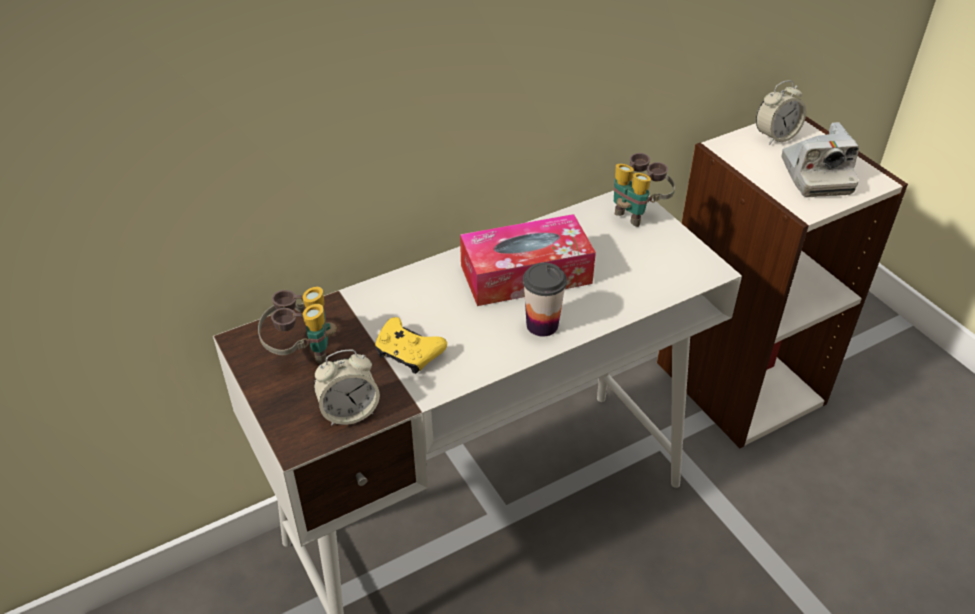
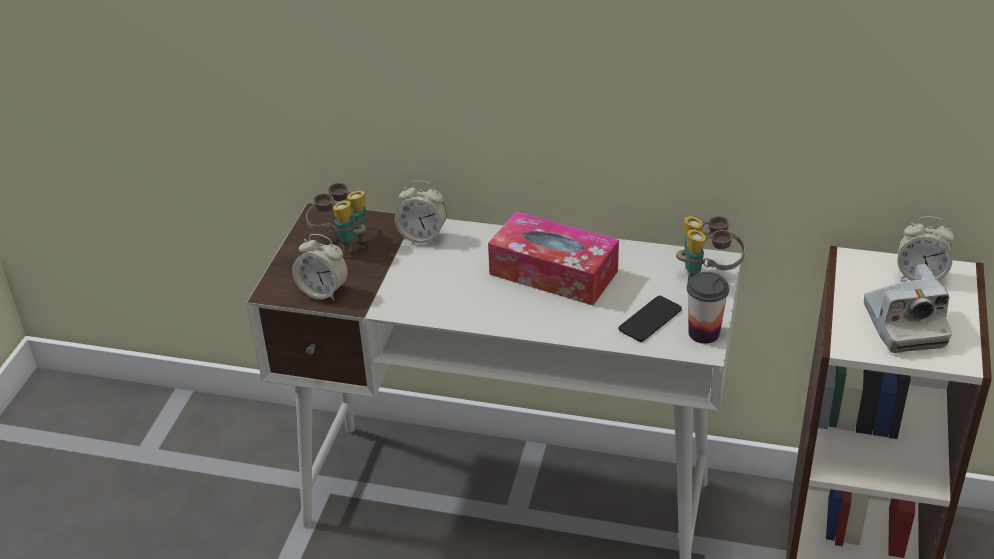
camera: 45 degrees right, 5 degrees down
yellow game controller [375,317,447,374] -> none
cup [523,263,567,337] -> cup moved to [687,272,729,344]
camera [782,122,859,197] -> camera turned 45 degrees counterclockwise [864,264,952,353]
none -> alarm clock [395,180,447,243]
none -> phone [619,296,682,342]

